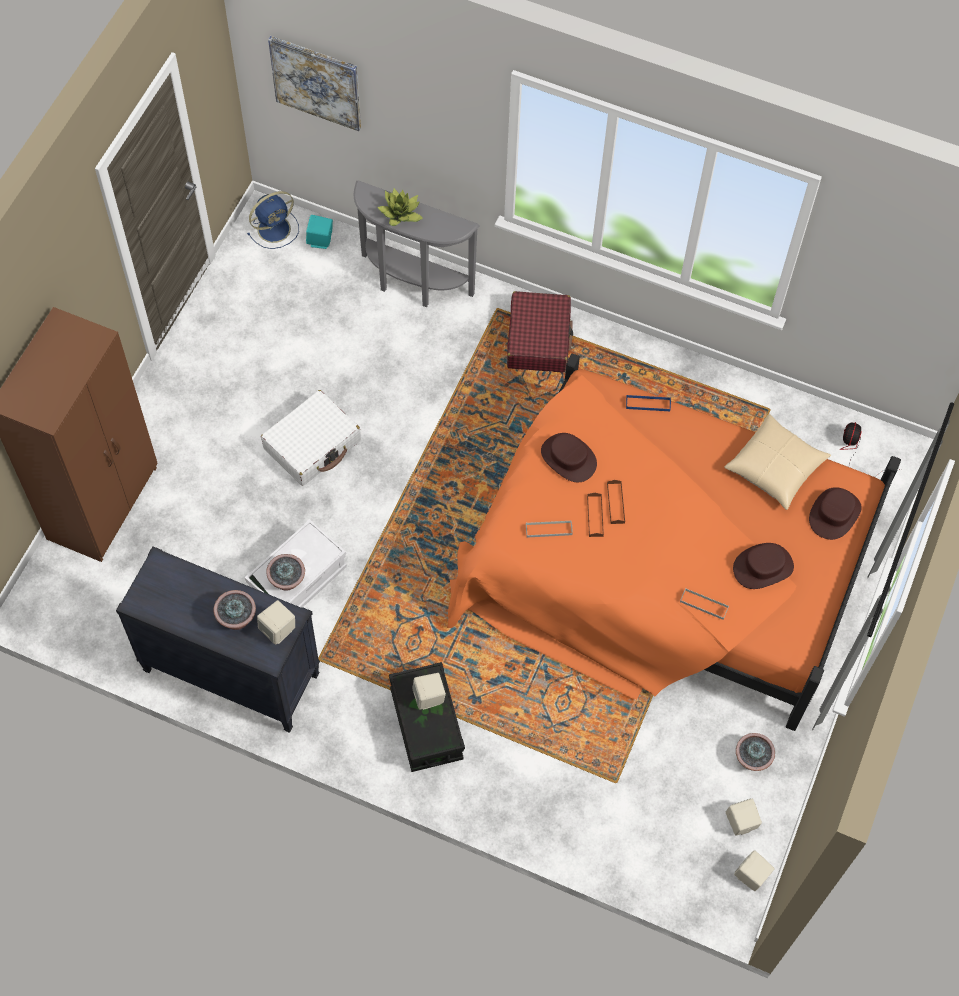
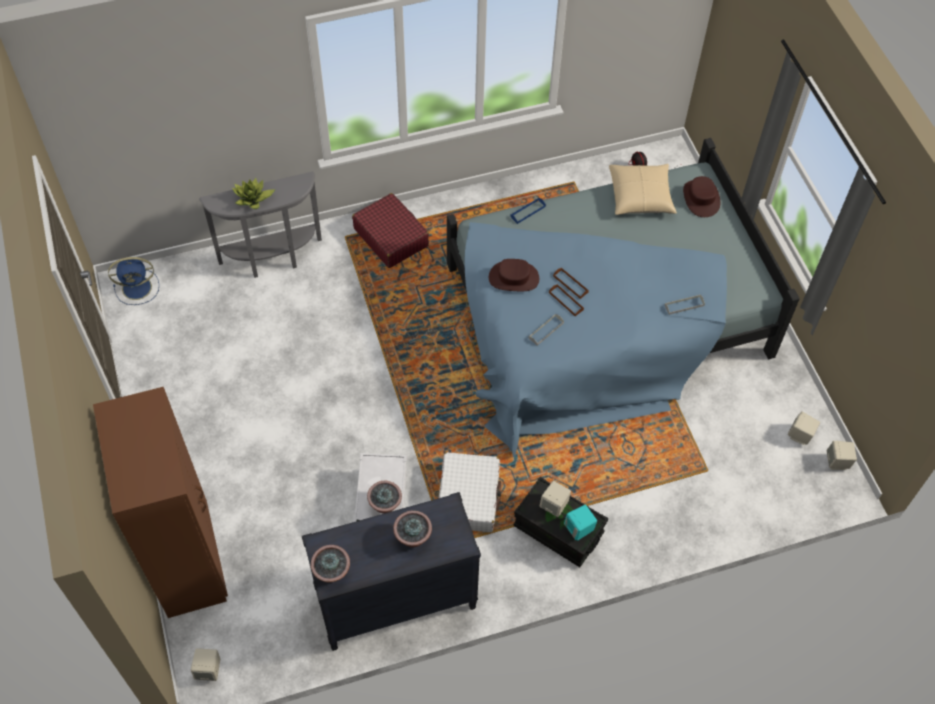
camera: 40 degrees left, 5 degrees down
blue fan [247,191,299,249] -> blue fan turned 60 degrees clockwise [108,257,159,305]
beige speaker [257,600,295,645] -> beige speaker moved to [191,648,220,681]
white suitcase [261,390,361,486] -> white suitcase moved to [439,452,501,533]
picture [268,36,361,131] -> none
turquoise speaker [306,215,333,249] -> turquoise speaker moved to [564,505,597,540]
orange bed [447,353,901,731] -> blue bed [447,138,800,457]
brown hat [733,543,794,589] -> none
potted plant [736,733,775,771] -> potted plant moved to [311,545,350,582]

